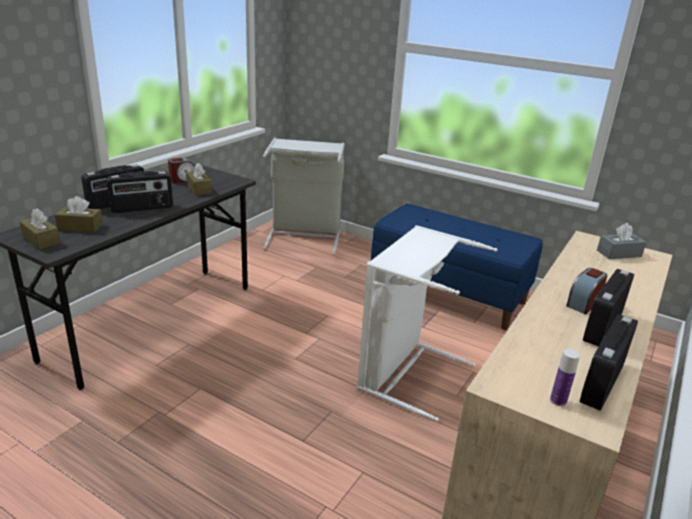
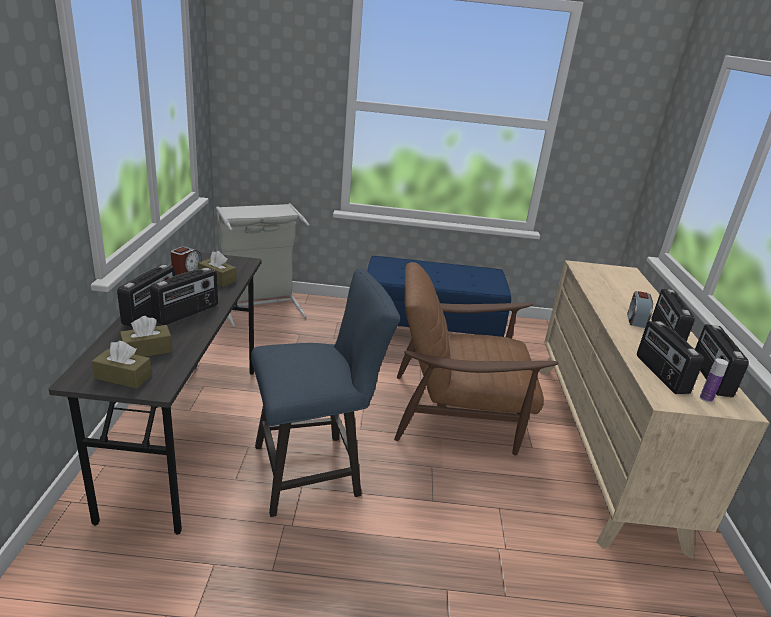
camera: 30 degrees left, 0 degrees up
white laundry basket [357,225,497,421] -> brown armchair [394,262,558,455]
grey tissue box [597,223,646,259] -> none
none -> blue chair [251,268,400,517]
none -> radio [637,321,704,394]

